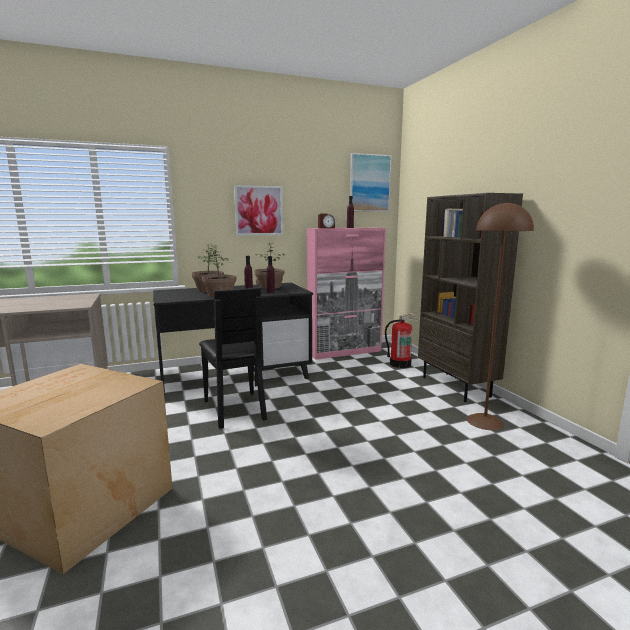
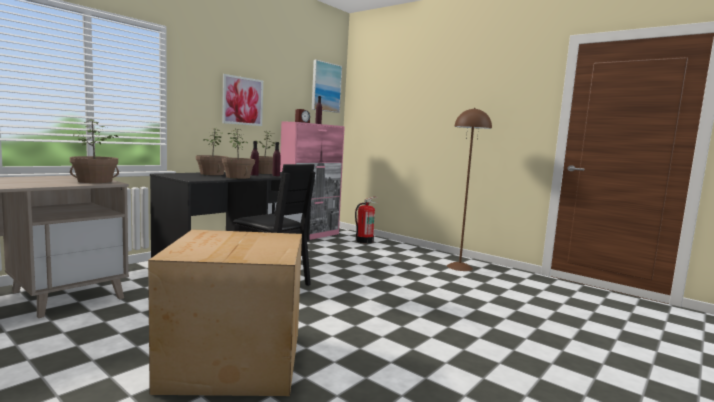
camera: 30 degrees left, 5 degrees down
brown bookcase [418,193,523,402] -> none
none -> potted plant [70,119,119,183]

